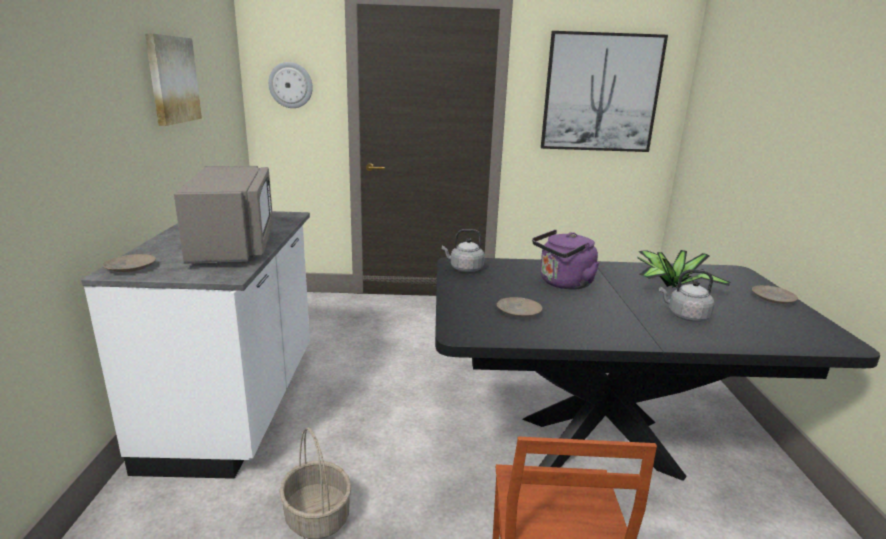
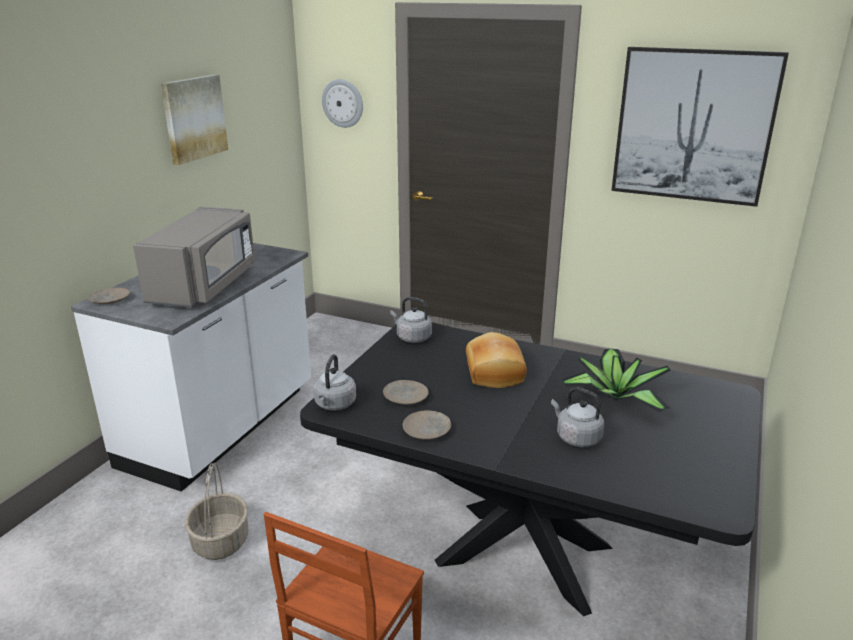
camera: 25 degrees right, 5 degrees up
purple kettle [532,230,599,290] -> bread [466,332,527,388]
beige plate [752,285,798,304] -> beige plate moved to [403,410,451,440]
none -> grey kettle [313,354,356,410]

